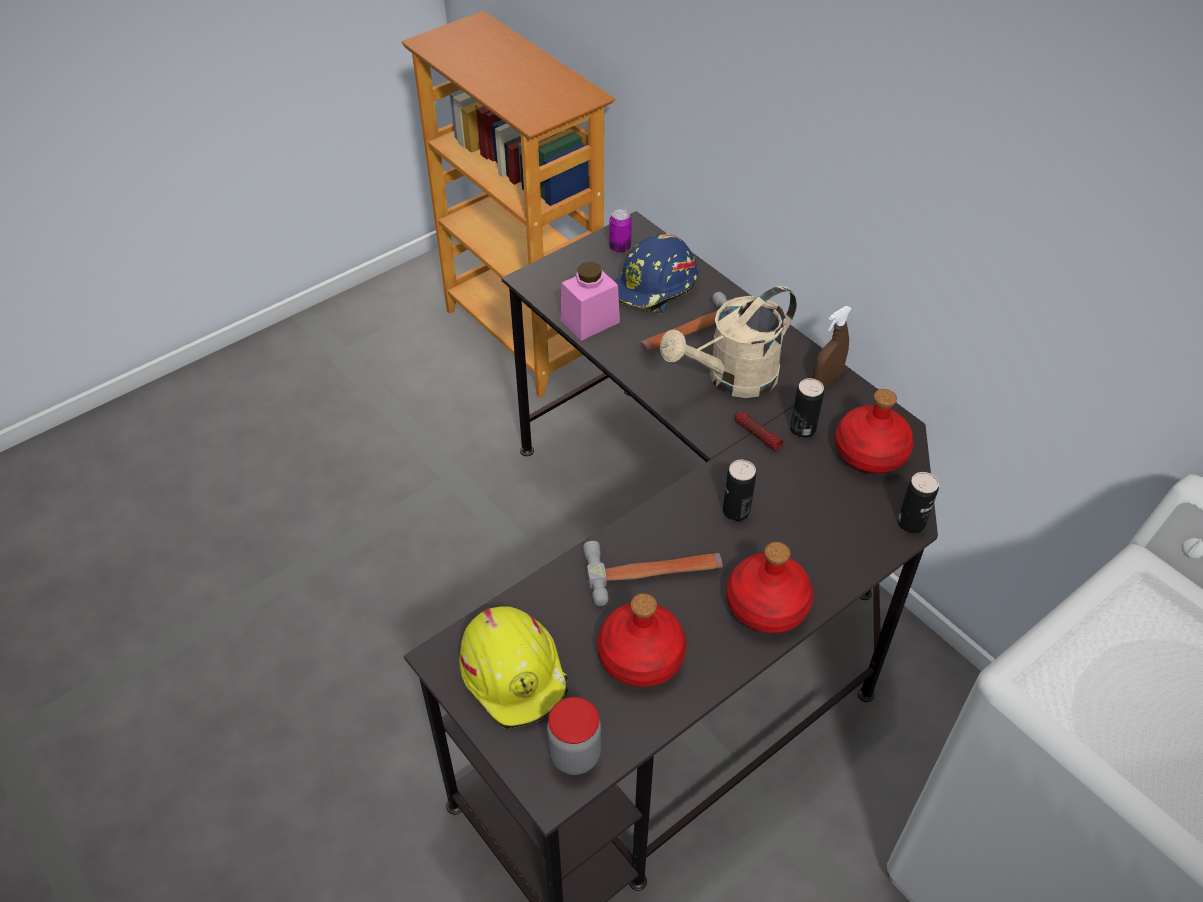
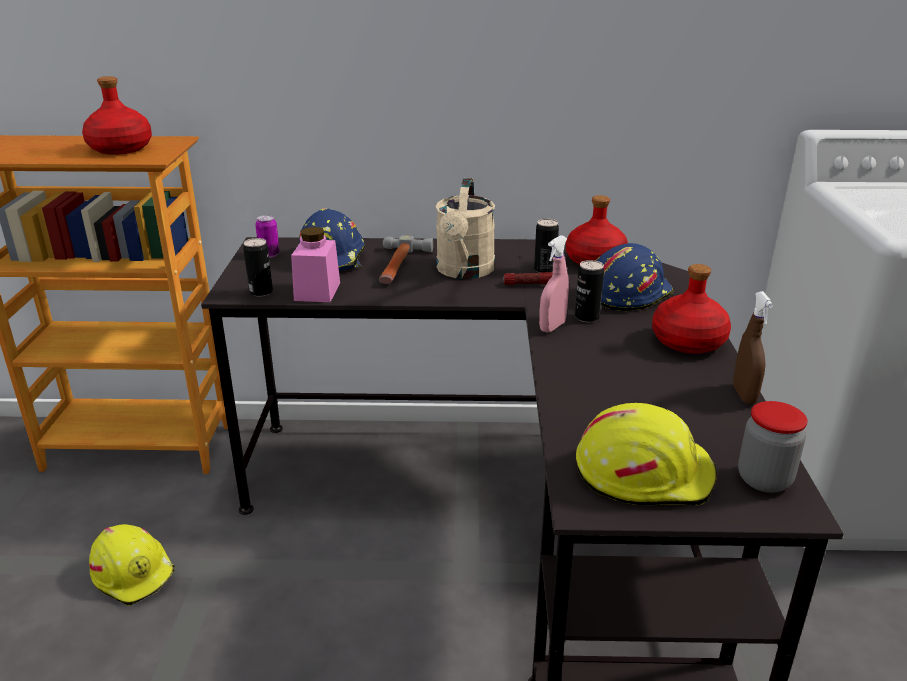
camera: 50 degrees left, 20 degrees down
hammer [583,541,723,606] -> none
red bottle [597,593,687,687] -> red bottle moved to [82,76,152,155]
brown spray bottle [813,306,852,387] -> brown spray bottle moved to [733,291,773,404]
can [898,472,939,534] -> can moved to [243,238,273,297]
none -> yellow hard hat [89,524,175,606]
none -> pink spray bottle [539,235,569,333]
none -> blue hard hat [596,243,673,312]

